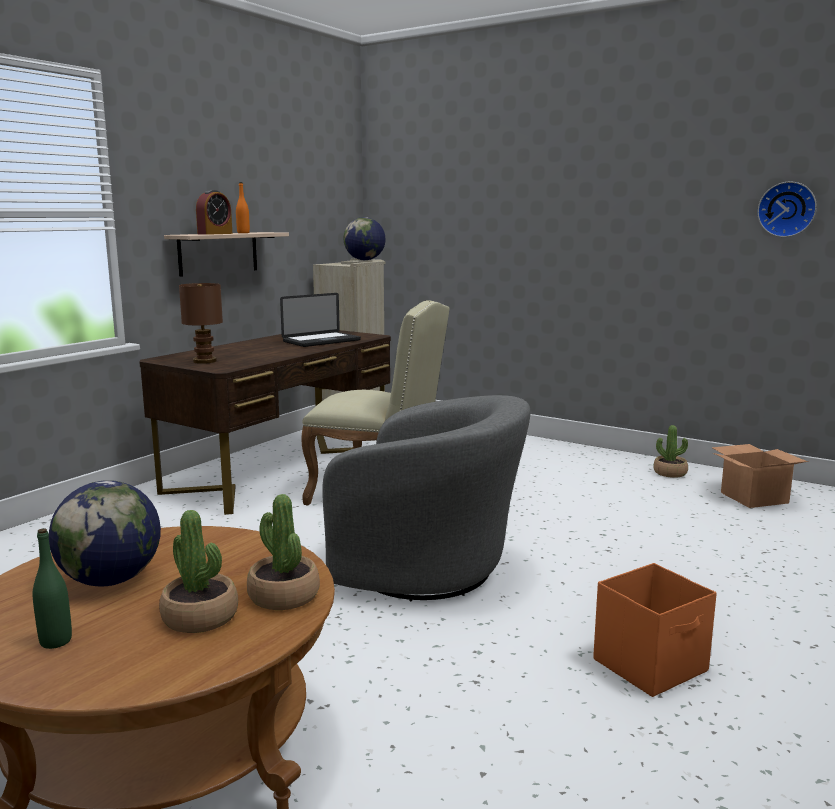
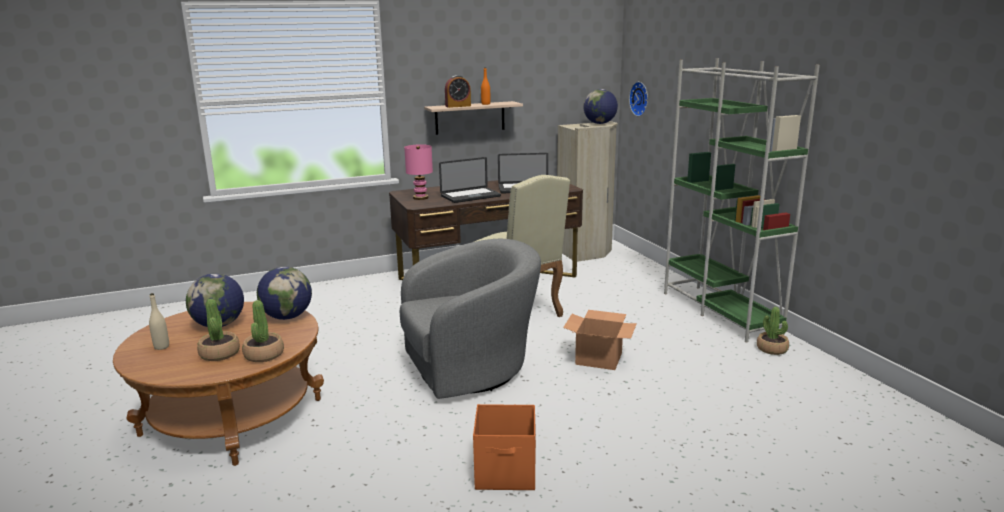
camera: 35 degrees right, 5 degrees up
green bottle [33,528,72,649] -> beige bottle [149,293,169,350]
brown table lamp [179,283,223,364] -> pink table lamp [404,144,433,200]
grey armchair [322,395,530,602] -> grey armchair turned 75 degrees counterclockwise [400,239,541,399]
cardboard box [712,444,809,508] -> cardboard box moved to [563,310,637,370]
wall clock [757,181,817,237] -> wall clock moved to [629,82,648,116]
none -> globe [257,267,312,320]
none -> laptop [439,157,501,203]
none -> green bookcase [664,58,820,342]

